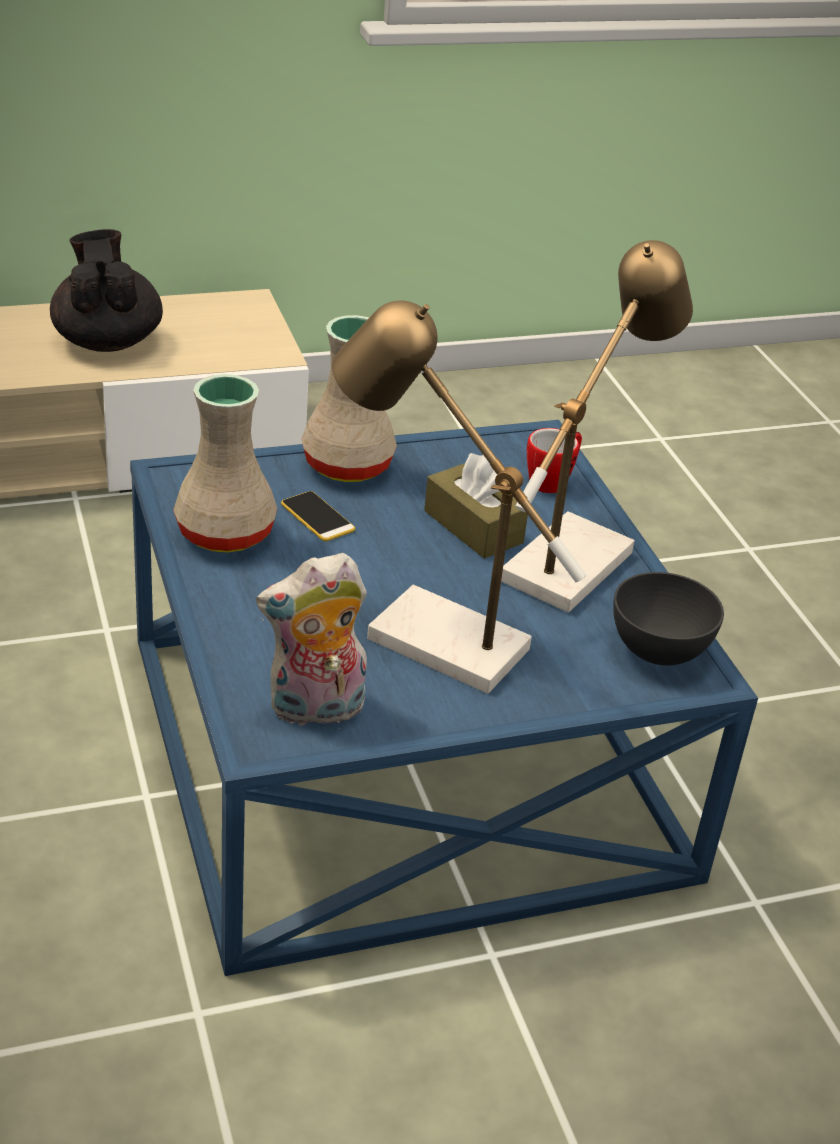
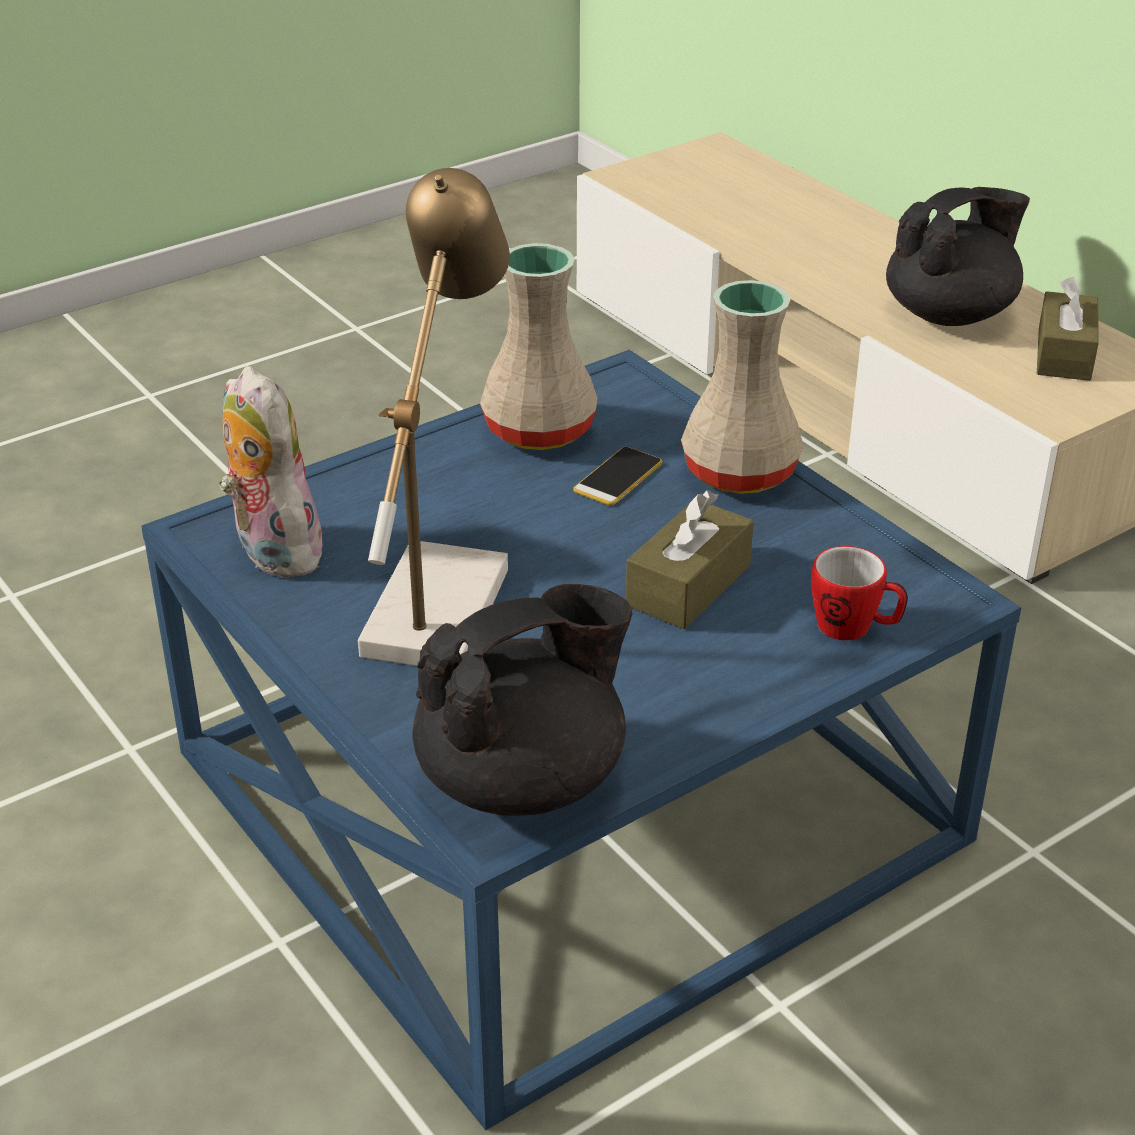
camera: 75 degrees right, 0 degrees up
table lamp [501,240,693,613] -> none
grey bowl [613,572,724,666] -> black teapot [412,584,633,816]
none -> brown tissue box [1037,277,1099,381]

